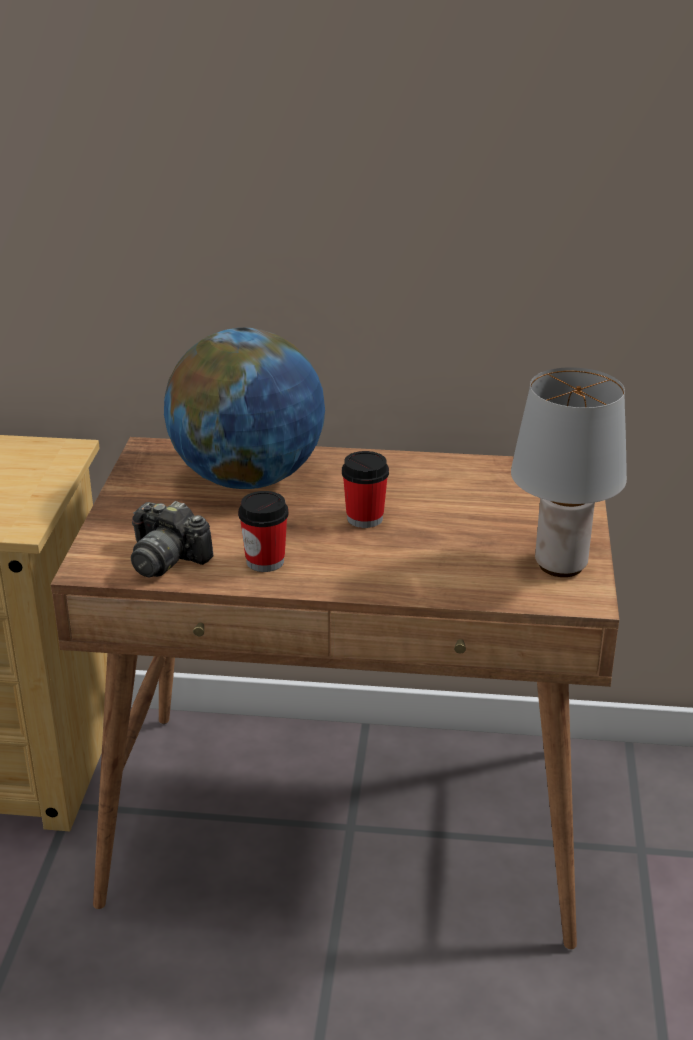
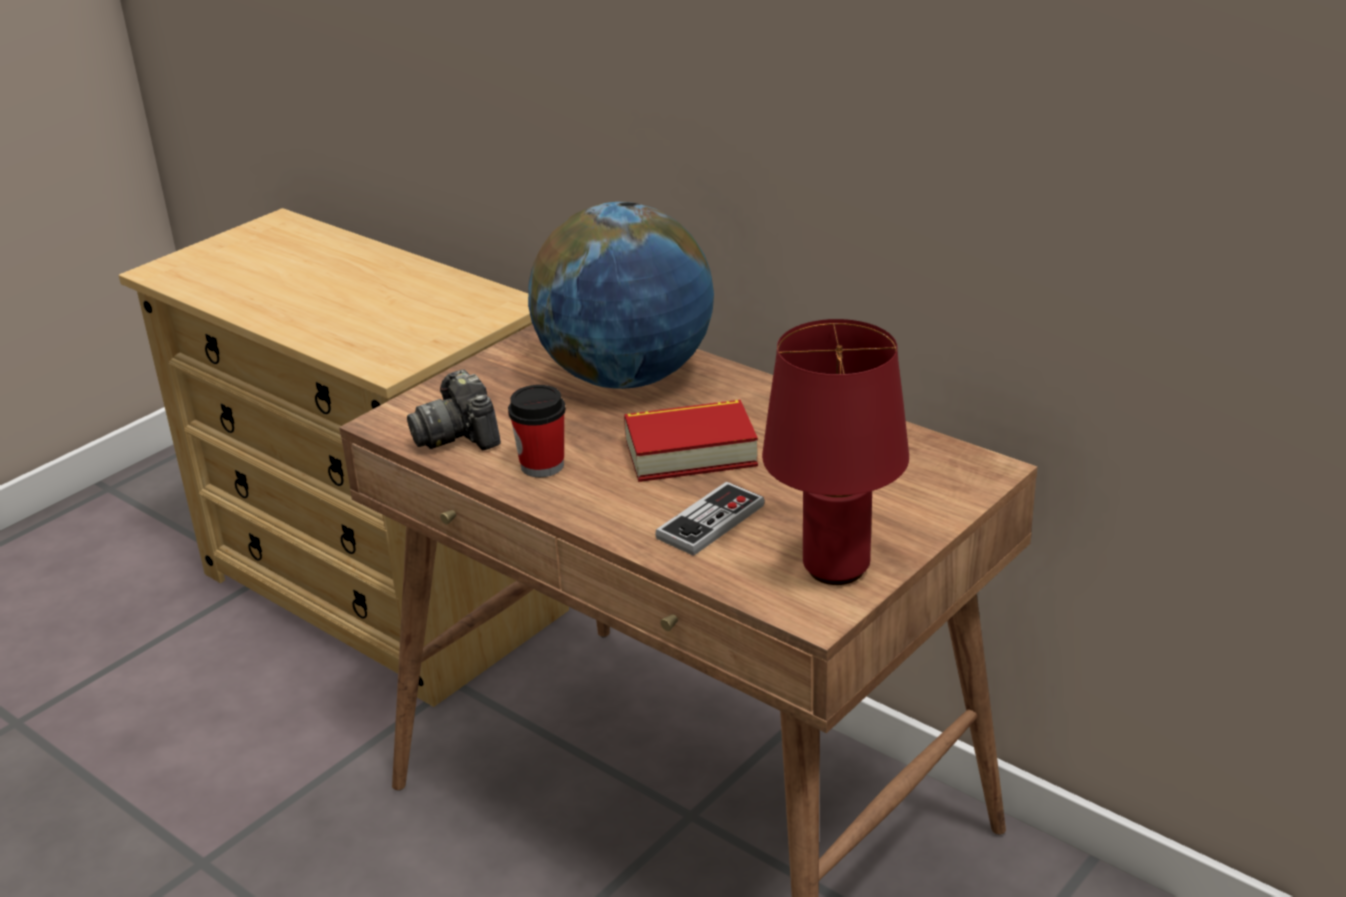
camera: 35 degrees right, 0 degrees up
cup [342,451,389,528] -> book [624,400,758,482]
grey table lamp [511,367,627,577] -> red table lamp [762,319,909,585]
none -> game controller [655,481,765,556]

